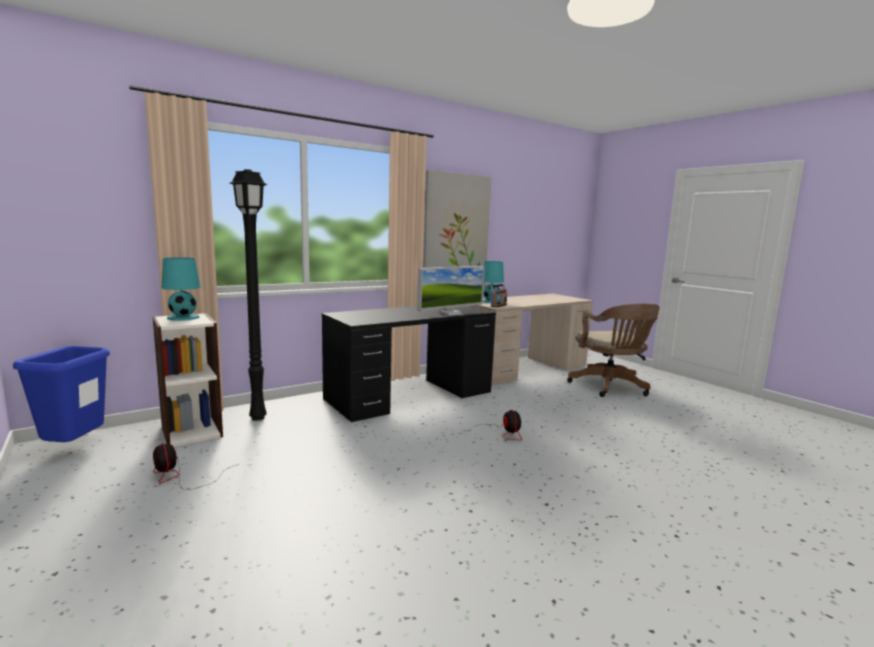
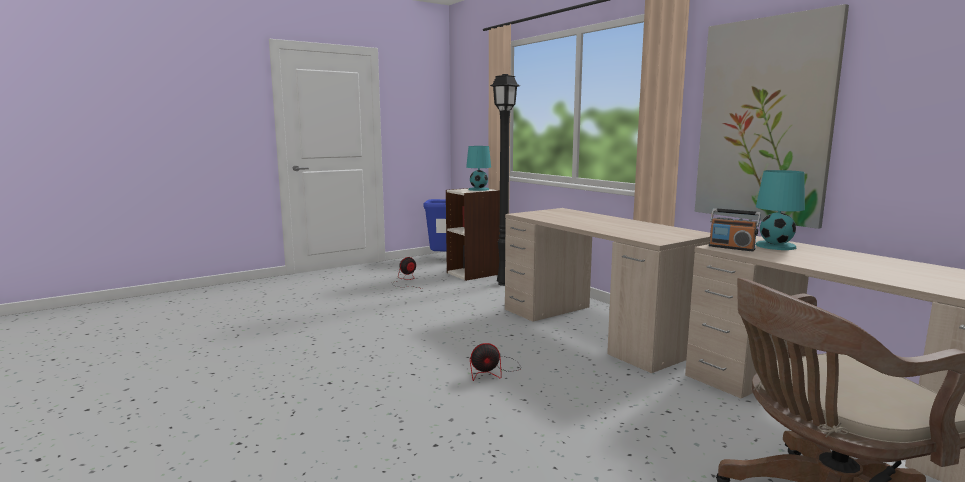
camera: 90 degrees right, 0 degrees up
black desk [322,306,496,422] -> beige desk [505,208,710,373]
monitor [417,266,485,316] -> none

